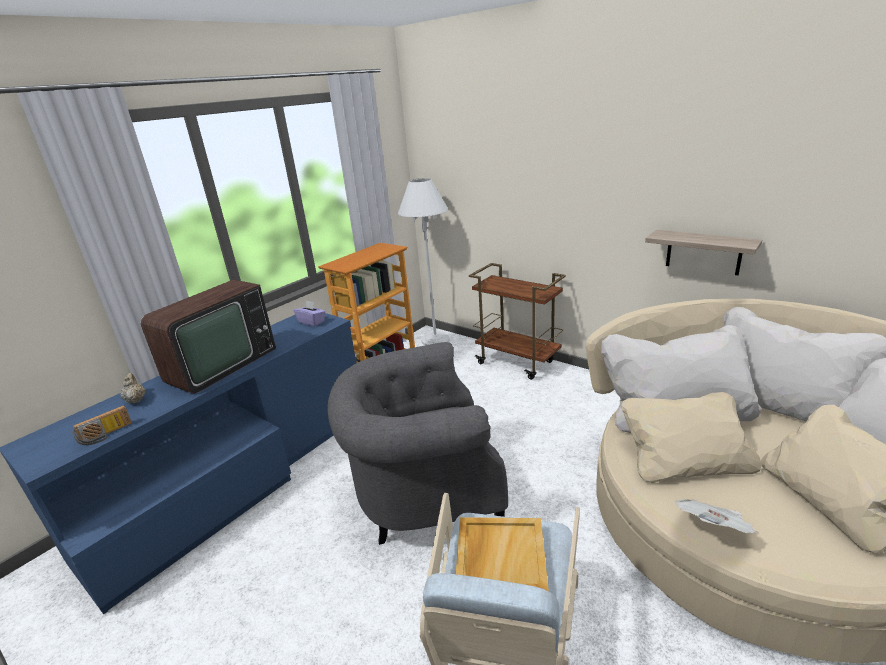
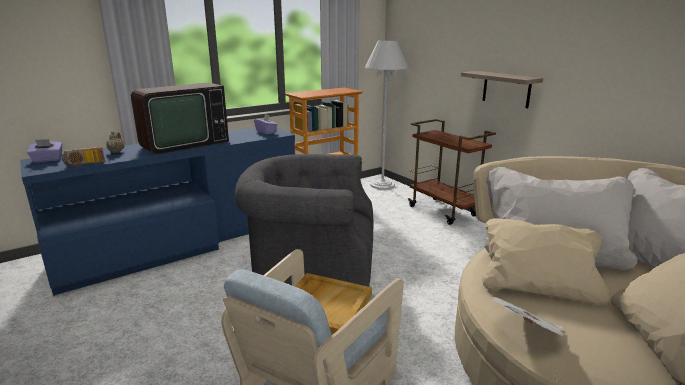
camera: 15 degrees right, 5 degrees down
shelf [645,230,762,275] -> shelf moved to [461,71,543,108]
none -> purple tissue box [27,139,62,163]

